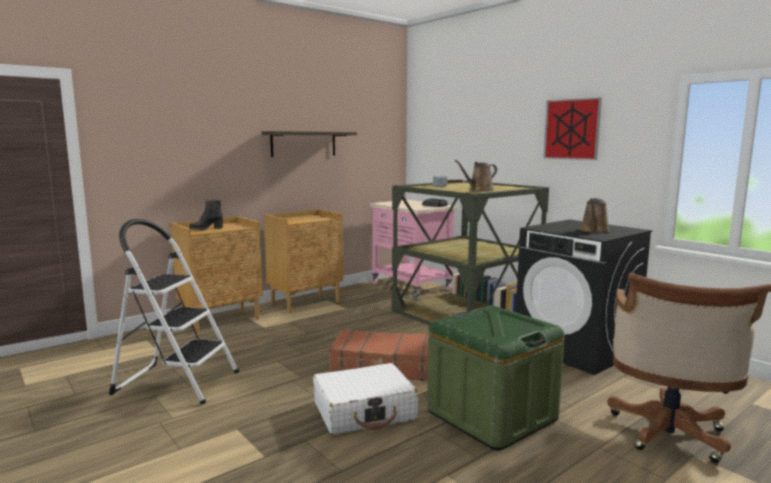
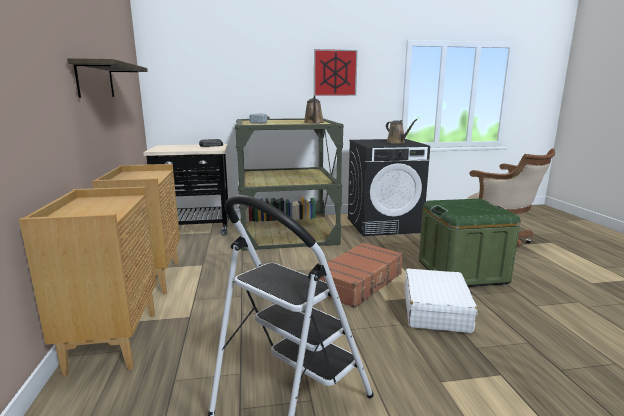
camera: 60 degrees left, 5 degrees up
black boot [189,200,223,230] -> none
pink cart [369,200,457,298] -> black cart [143,144,229,236]

